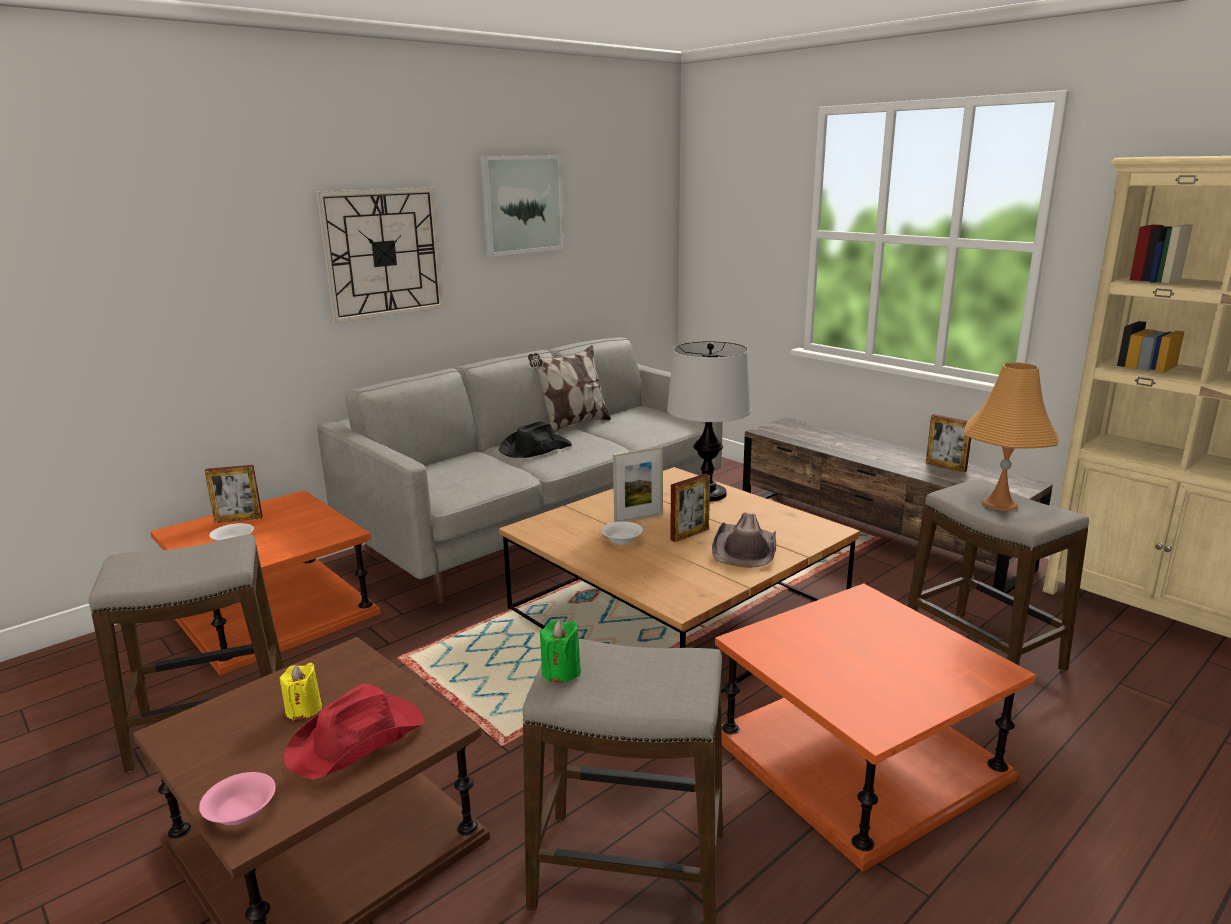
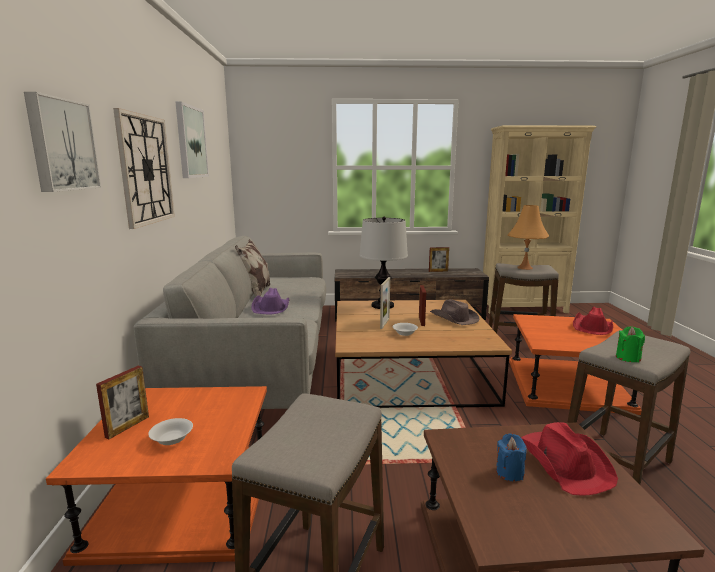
camera: 50 degrees left, 5 degrees down
pink bowl [199,772,276,825] -> none
yellow candle [280,663,322,721] -> blue candle [496,433,527,481]
black hat [499,421,572,458] -> purple hat [251,288,289,314]
none -> picture [24,92,101,192]
none -> red hat [573,307,613,335]

